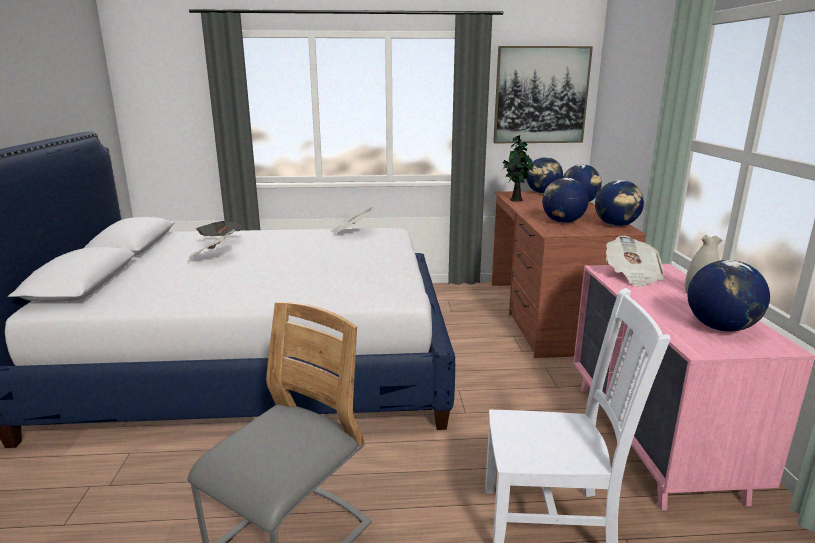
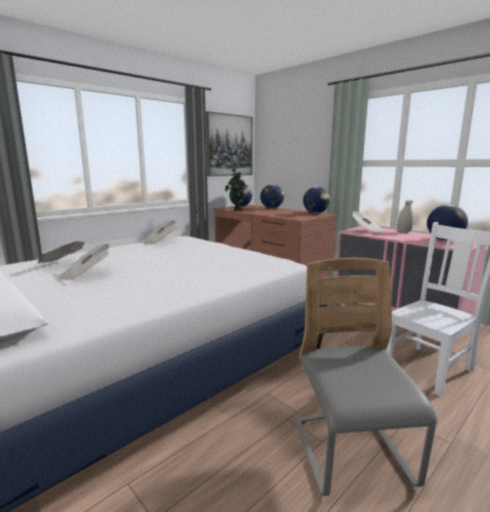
camera: 40 degrees left, 5 degrees down
globe [542,178,589,223] -> none

